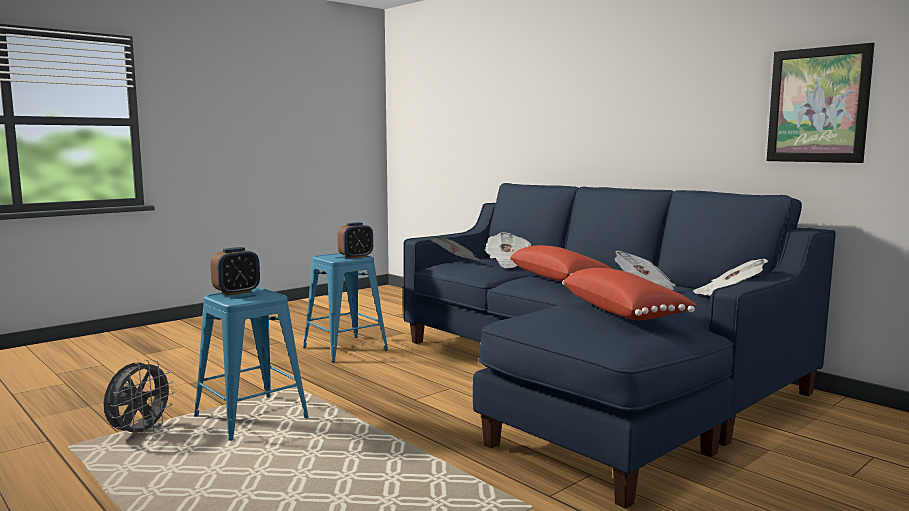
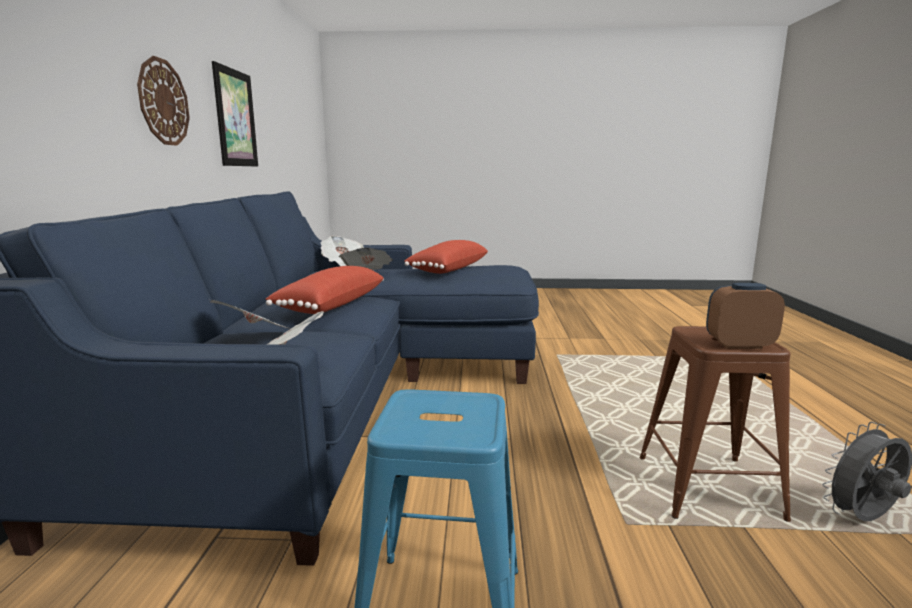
camera: 135 degrees left, 5 degrees up
blue stool [194,288,309,441] -> brown stool [640,326,791,522]
alarm clock [337,222,373,259] -> none
none -> wall clock [137,56,190,146]

